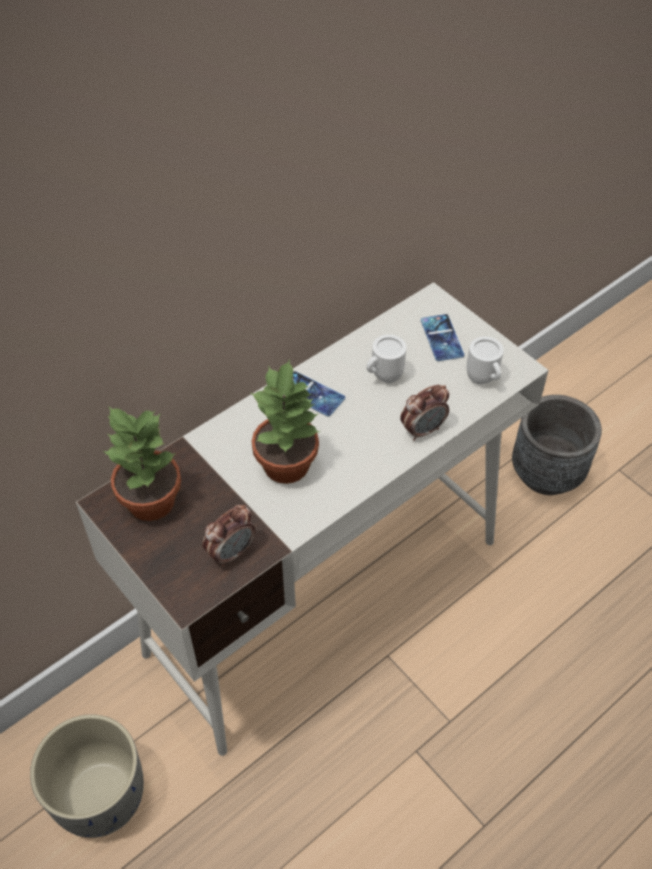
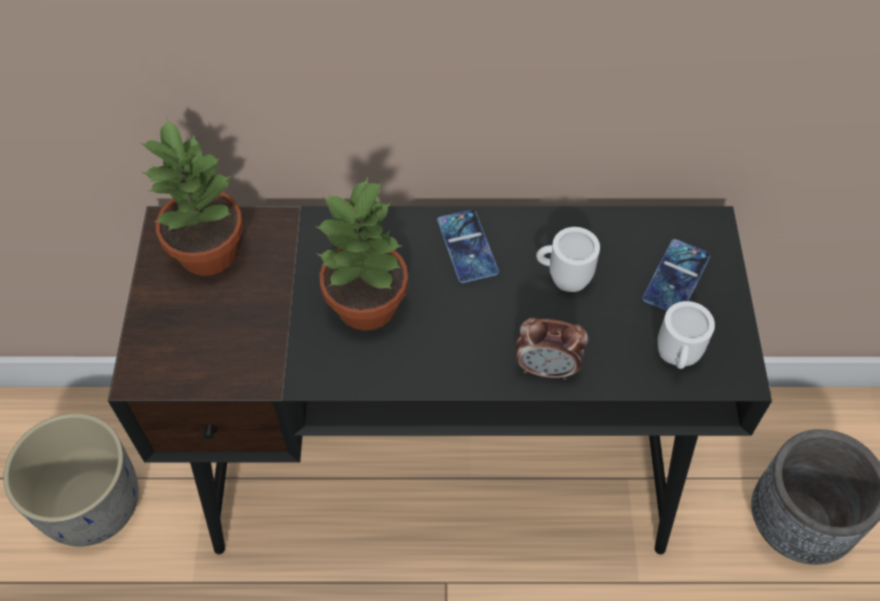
camera: 40 degrees right, 5 degrees up
white desk [76,282,549,756] -> black desk [108,206,772,554]
alarm clock [203,505,255,567] -> none

